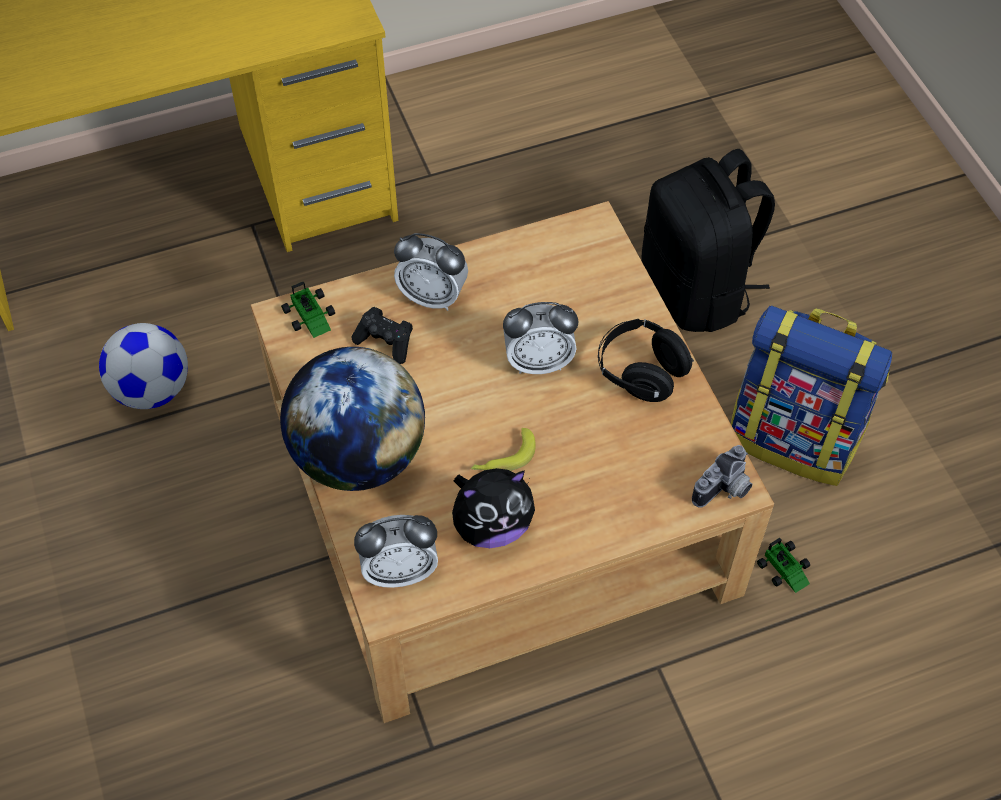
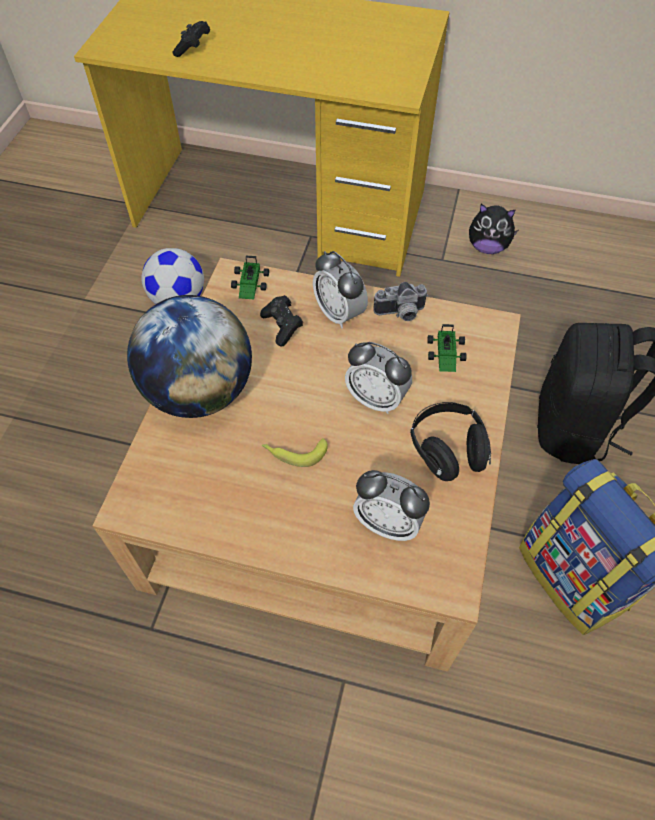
camera: 35 degrees right, 0 degrees up
alarm clock [354,515,438,588] -> alarm clock moved to [353,470,430,541]
plush toy [452,468,535,548] -> plush toy moved to [469,204,518,254]
camera [692,445,753,508] -> camera moved to [373,282,428,321]
toy car [757,538,810,593] -> toy car moved to [427,324,466,372]
none -> black game controller [172,21,210,57]

